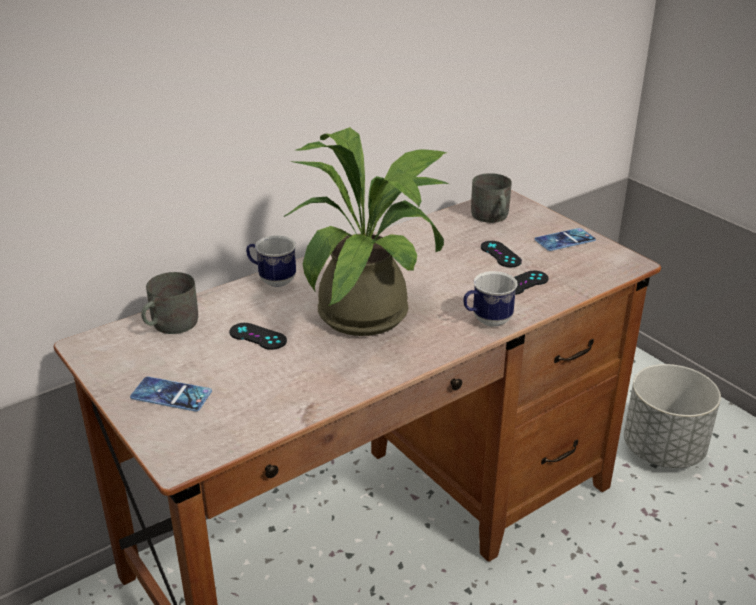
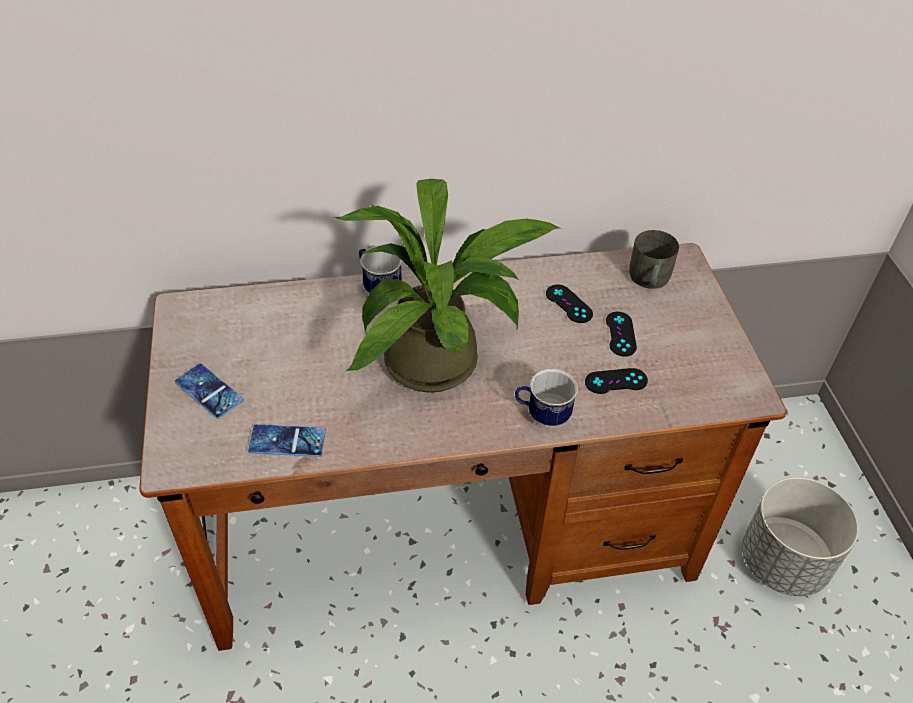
camera: 25 degrees right, 15 degrees up
grey mug [141,272,198,334] -> none
black game controller [229,323,287,350] -> black game controller moved to [546,284,593,323]
phone [534,228,596,251] -> phone moved to [248,424,326,457]

